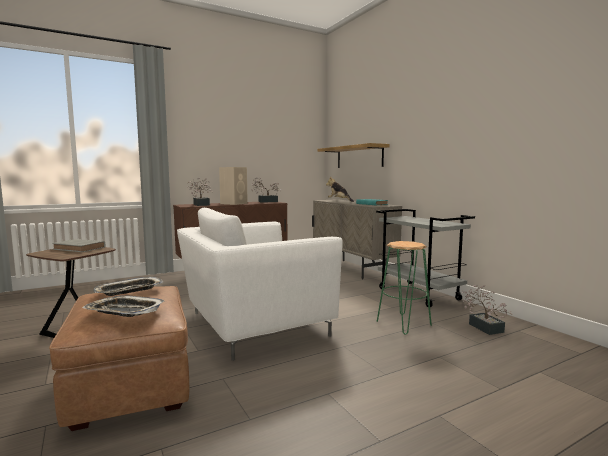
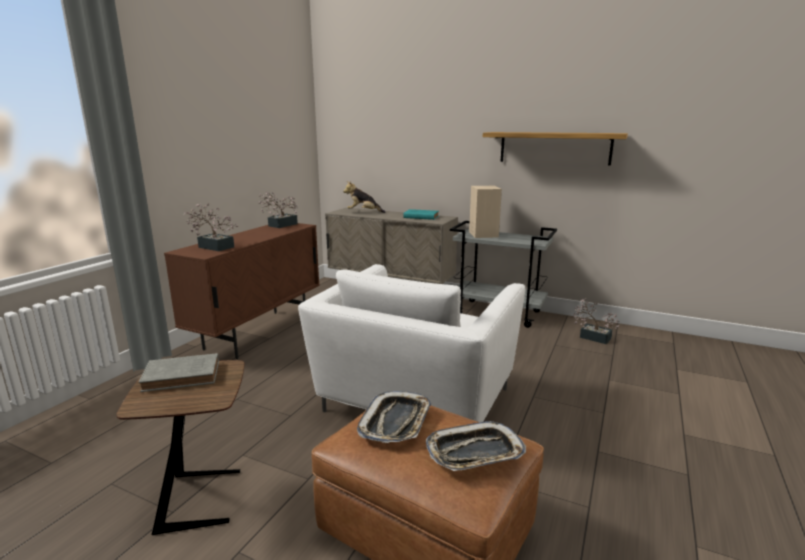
camera: 35 degrees left, 10 degrees up
beige speaker [219,167,248,205] -> beige speaker moved to [469,186,502,238]
shelf [317,143,389,168] -> shelf moved to [483,132,628,165]
green stool [377,241,432,335] -> none

